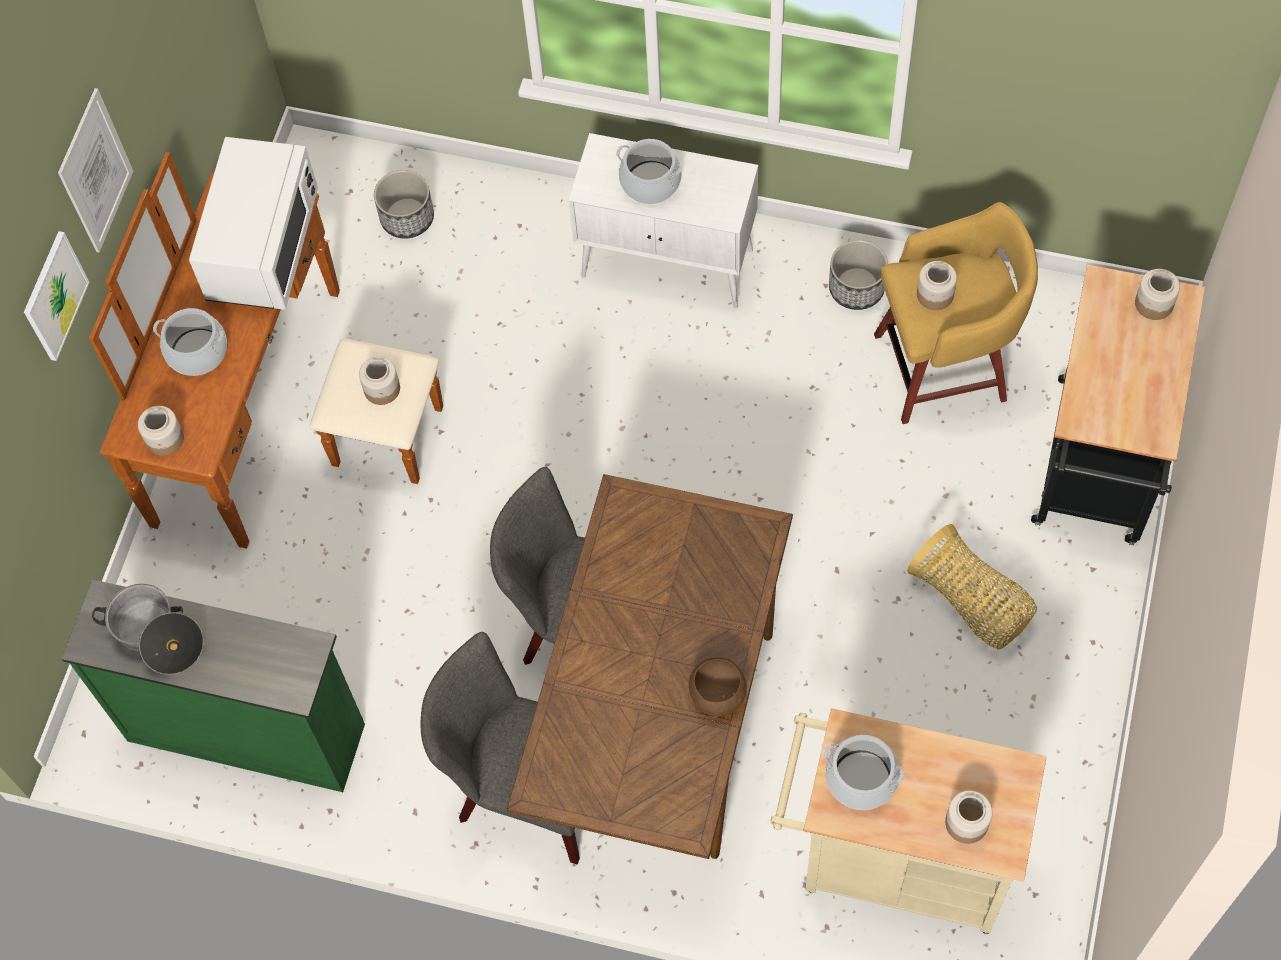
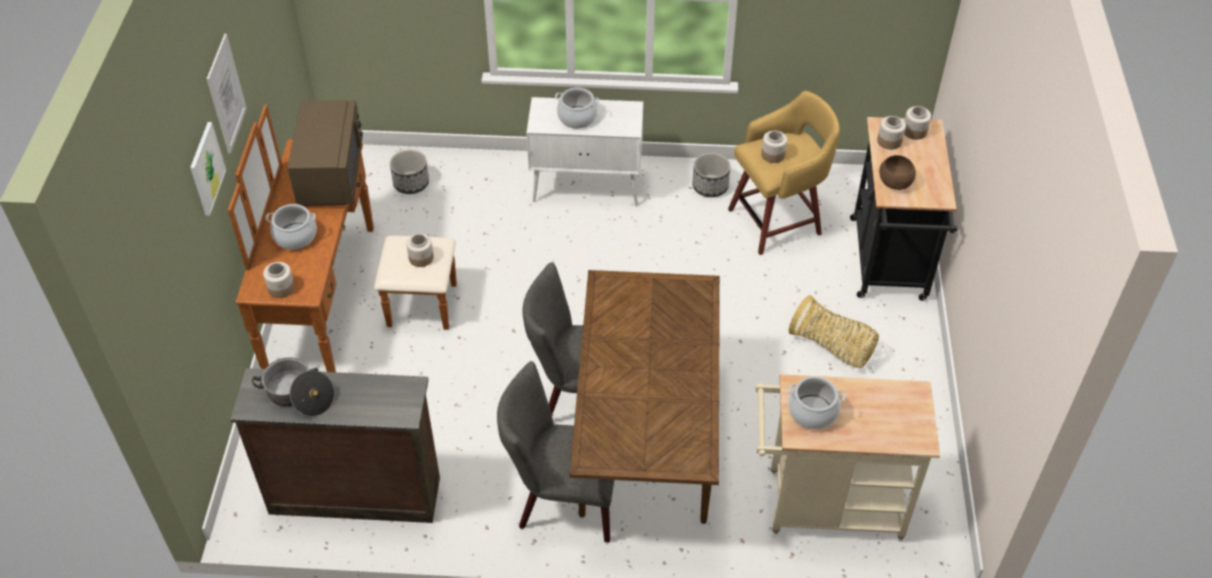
camera: 15 degrees left, 15 degrees down
green dresser [61,579,365,792] -> brown dresser [230,368,440,523]
white microwave [189,137,318,310] -> brown microwave [288,100,363,206]
brown bowl [689,657,747,718] -> brown bowl moved to [879,155,916,190]
jar [945,790,992,844] -> jar moved to [877,116,906,150]

